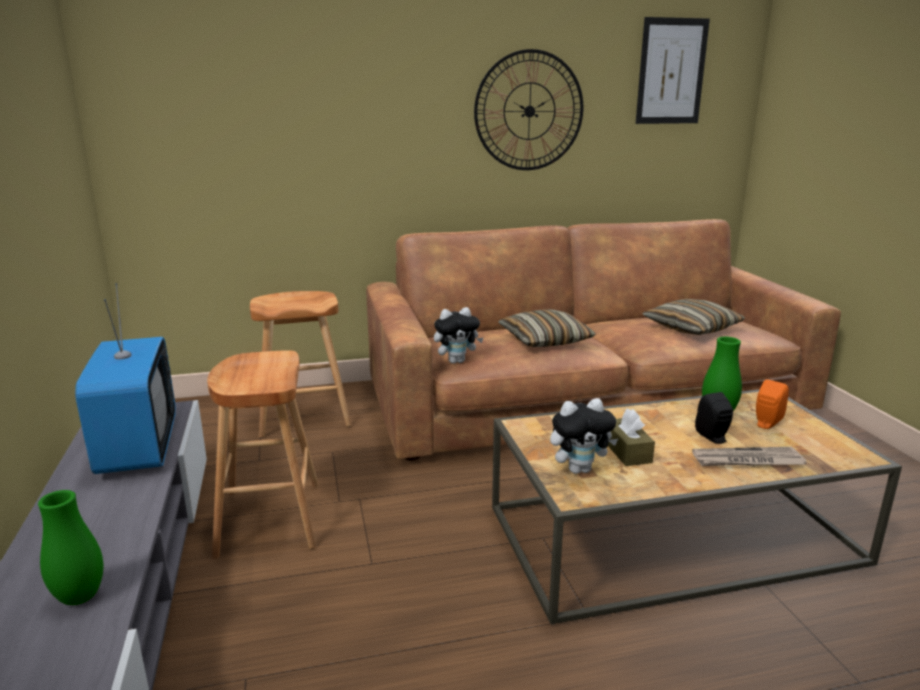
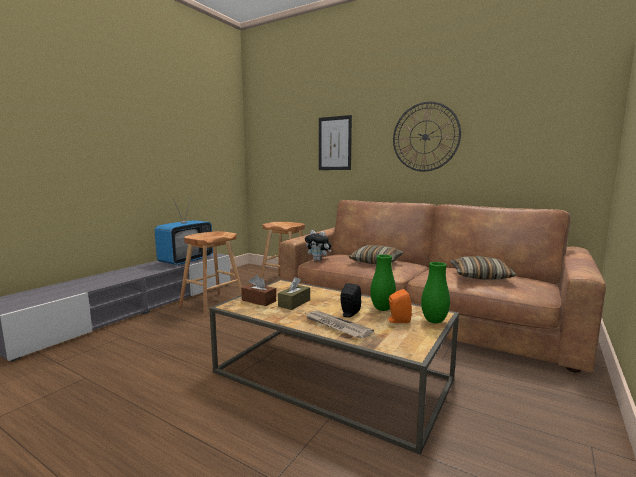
camera: 45 degrees right, 10 degrees down
green vase [38,490,103,605] -> green vase moved to [421,262,450,323]
plush toy [550,398,618,474] -> brown tissue box [241,275,276,306]
picture [636,17,710,124] -> picture moved to [319,115,352,170]

